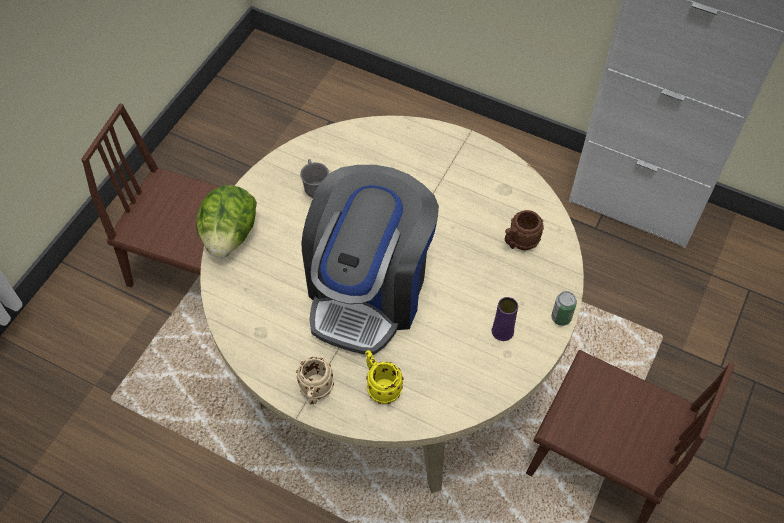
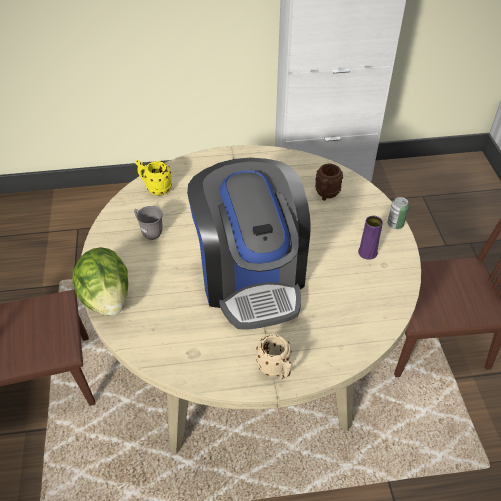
camera: 35 degrees left, 10 degrees down
yellow mug [365,350,403,404] -> yellow mug moved to [135,160,172,196]

